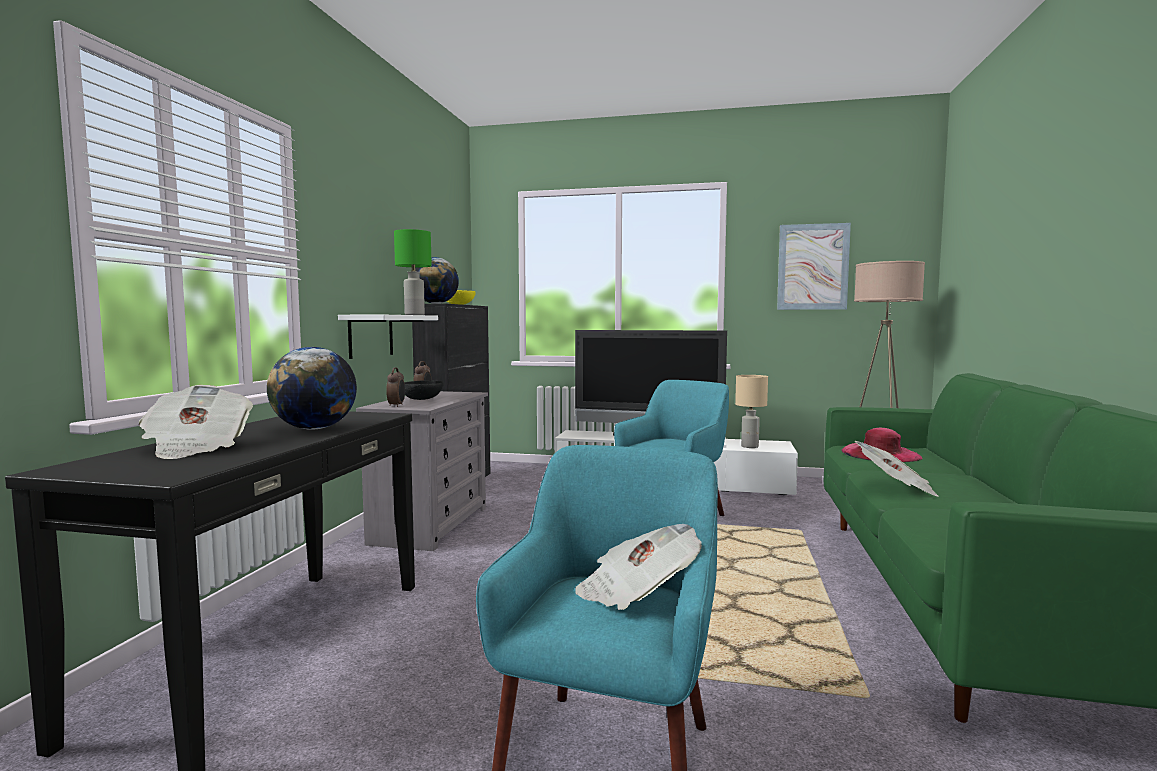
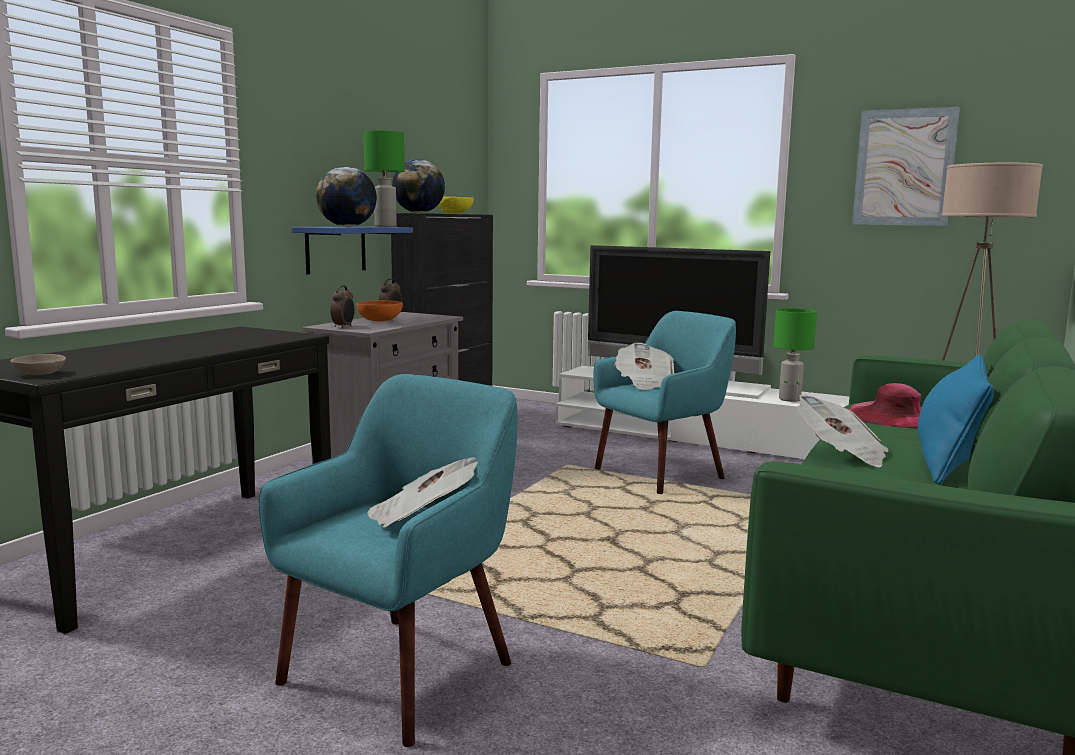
camera: 15 degrees right, 5 degrees up
newspaper [138,385,253,459] -> newspaper moved to [615,343,675,390]
globe [267,347,357,430] -> globe moved to [316,166,377,227]
white shelf [338,315,438,359] -> blue shelf [292,227,413,275]
black bowl [404,380,443,400] -> orange bowl [357,300,403,322]
beige table lamp [735,375,768,448] -> green table lamp [774,308,817,402]
none -> beige bowl [10,354,66,375]
none -> blue pillow [918,355,994,485]

